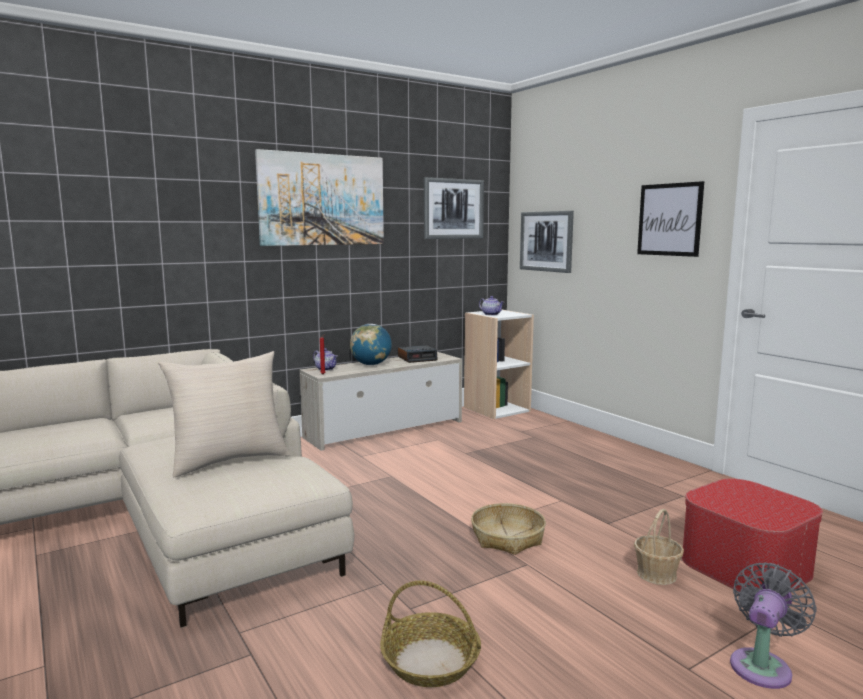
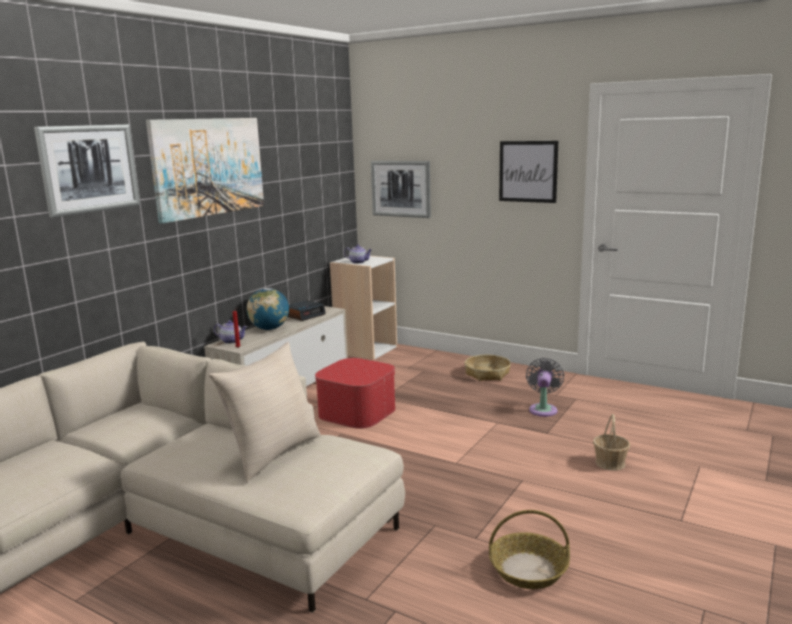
camera: 25 degrees left, 5 degrees up
picture [424,177,484,239] -> picture moved to [34,124,140,218]
basket [471,503,546,555] -> basket moved to [464,355,511,381]
ottoman [682,478,823,592] -> ottoman moved to [315,358,396,429]
grey fan [730,562,817,689] -> grey fan moved to [526,358,564,417]

